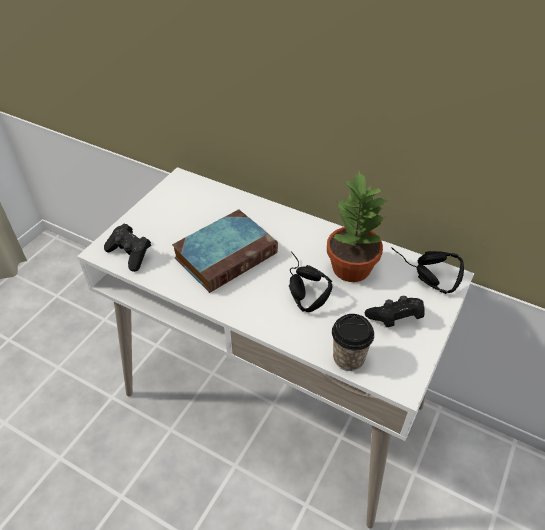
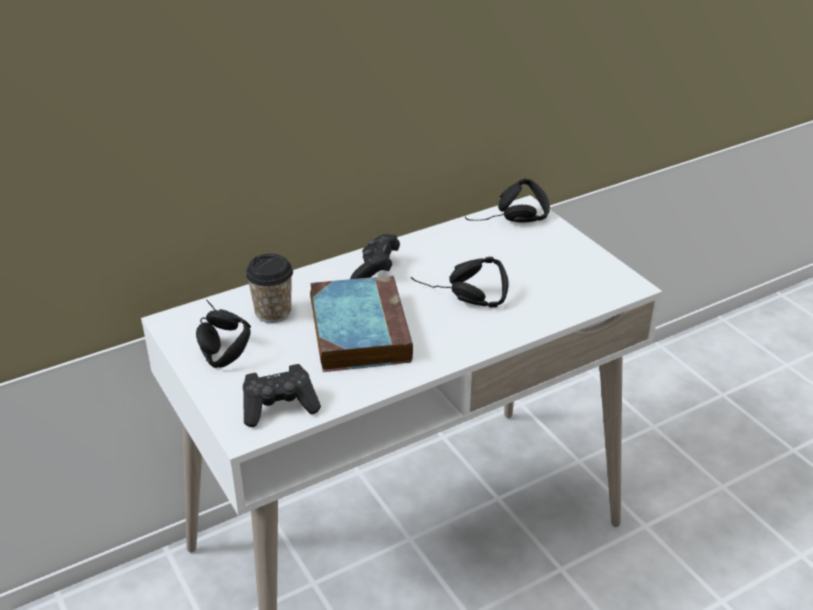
camera: 60 degrees left, 10 degrees down
potted plant [327,171,389,282] -> none
cup [332,314,374,371] -> cup moved to [246,254,293,323]
black game controller [365,296,424,327] -> black game controller moved to [350,234,400,279]
none -> black headphones [196,299,251,368]

